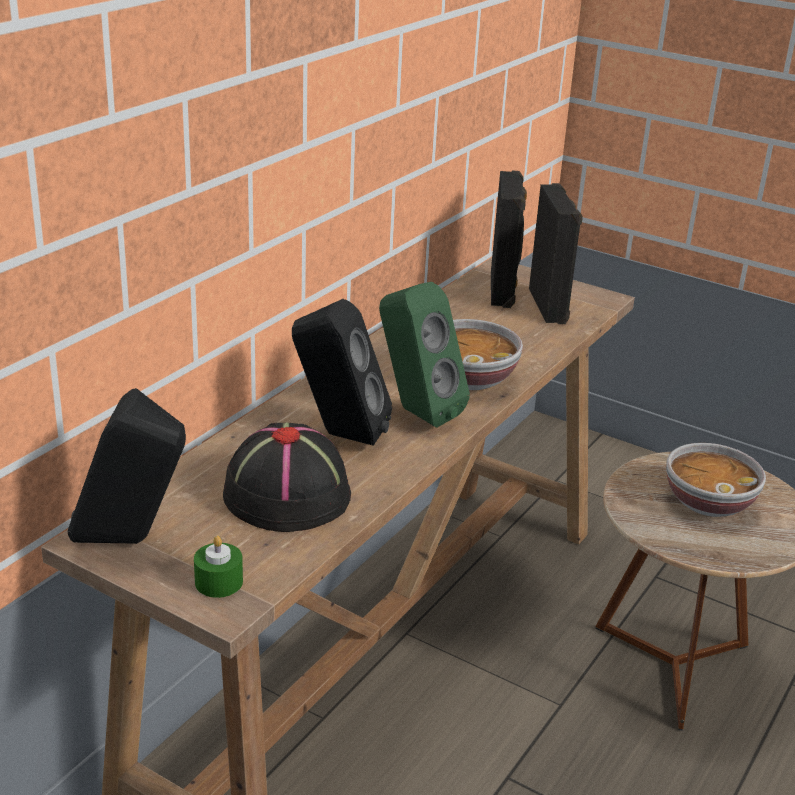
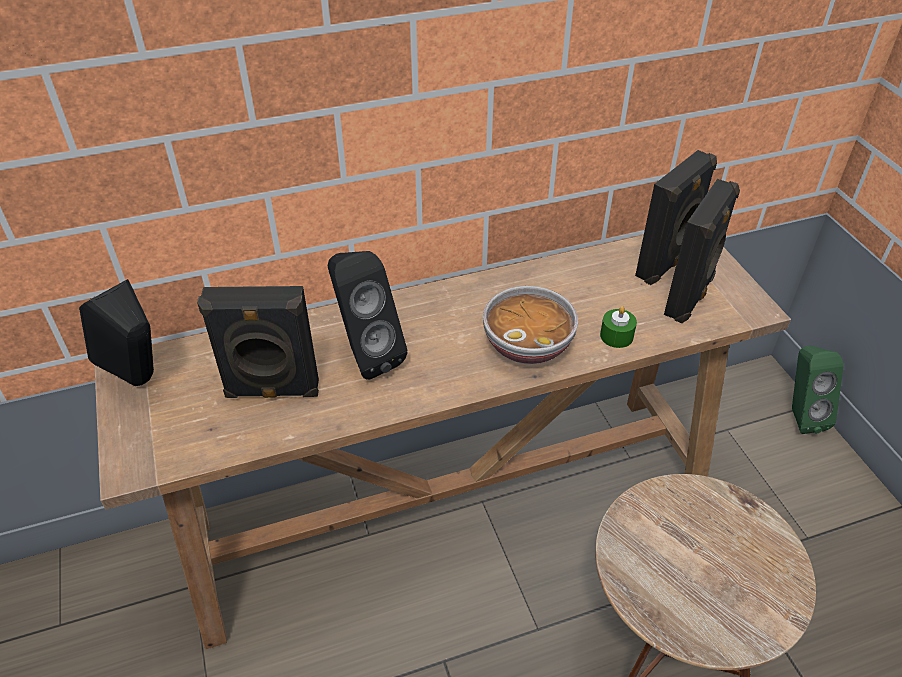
camera: 40 degrees right, 15 degrees up
green candle [194,536,243,598] -> green candle moved to [600,306,637,348]
black hat [223,422,351,532] -> black speaker [197,286,319,398]
green speaker [379,282,470,428] -> green speaker moved to [792,345,844,434]
bowl [666,443,766,517] -> none

